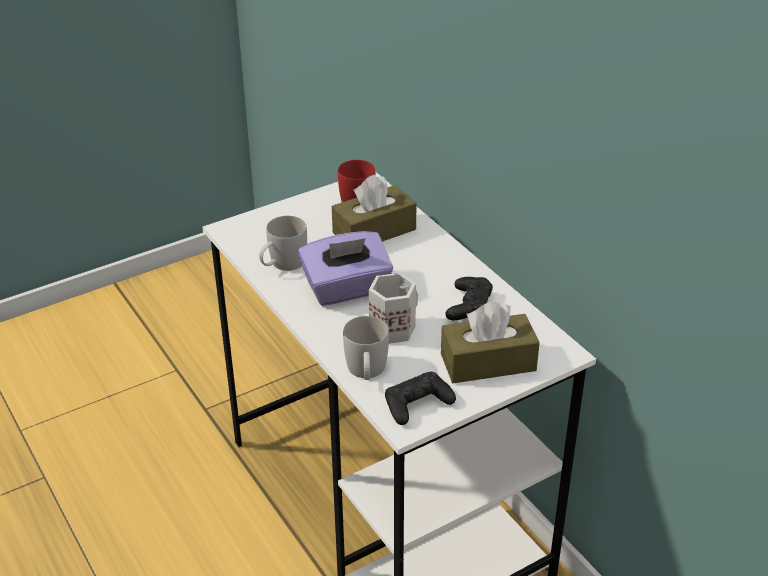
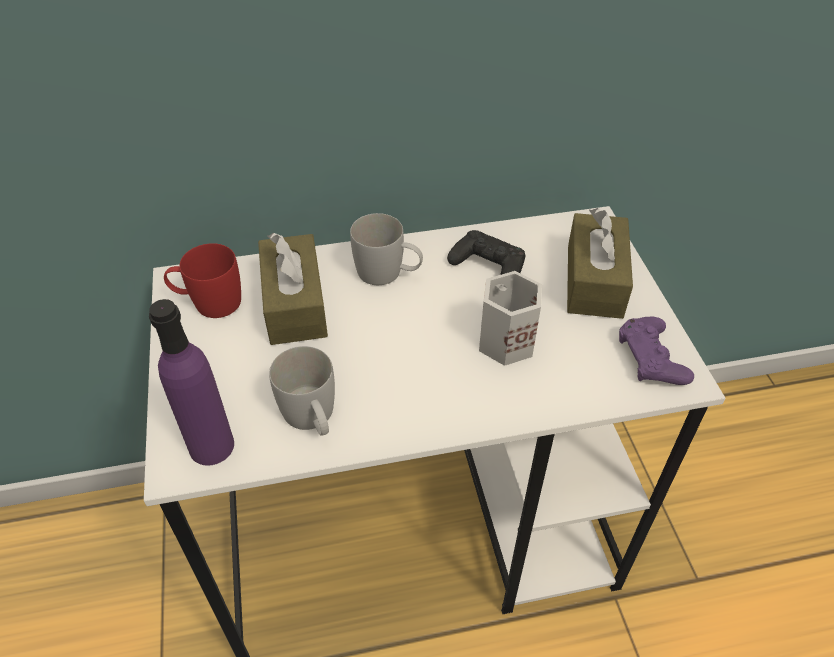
camera: 70 degrees left, 10 degrees up
purple tissue box [298,231,393,306] -> none
white mug [343,316,389,380] -> white mug moved to [350,213,423,285]
black game controller [385,372,456,425] -> purple game controller [619,317,694,385]
none -> purple bottle [149,299,234,466]

